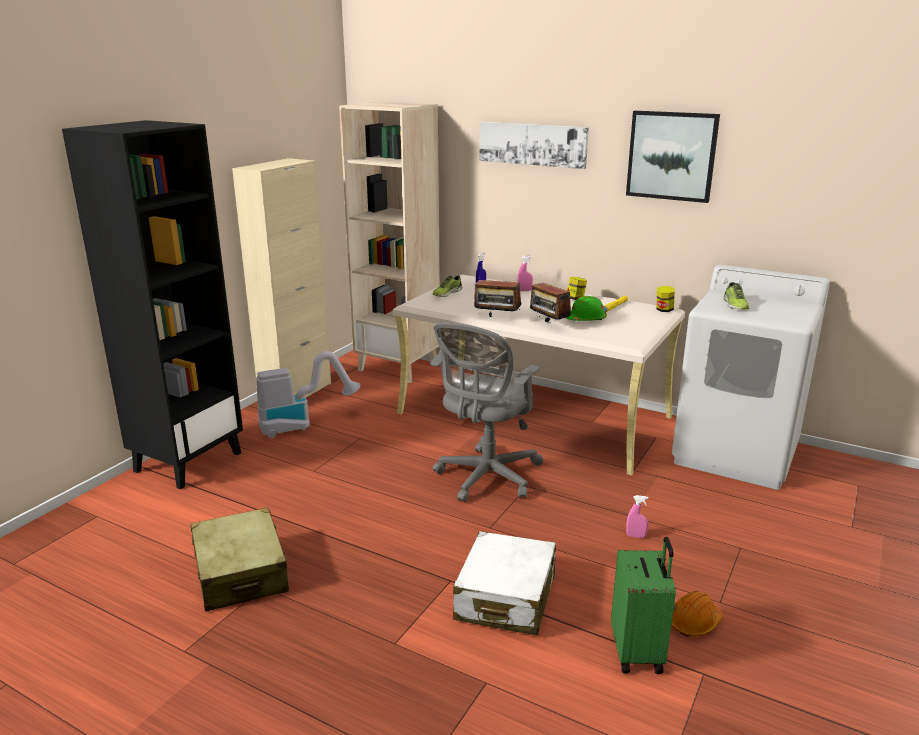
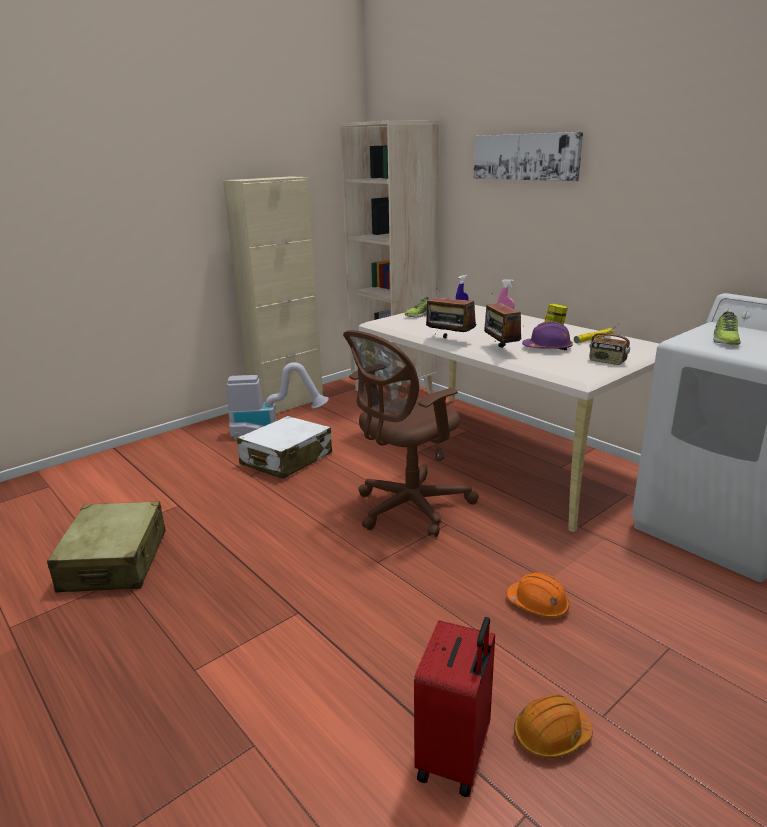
camera: 20 degrees right, 0 degrees up
black bookcase [62,120,243,490] -> none
grey office chair [430,322,543,502] -> brown office chair [343,330,479,537]
white suitcase [453,531,556,635] -> white suitcase moved to [237,416,332,479]
green hard hat [566,296,607,321] -> purple hard hat [522,321,573,351]
green suitcase [611,537,676,674] -> red suitcase [414,617,495,797]
picture [626,111,720,203] -> none
pink spray bottle [626,495,648,538] -> orange hard hat [507,572,570,618]
jar [656,286,675,312] -> none
none -> radio [589,323,630,365]

